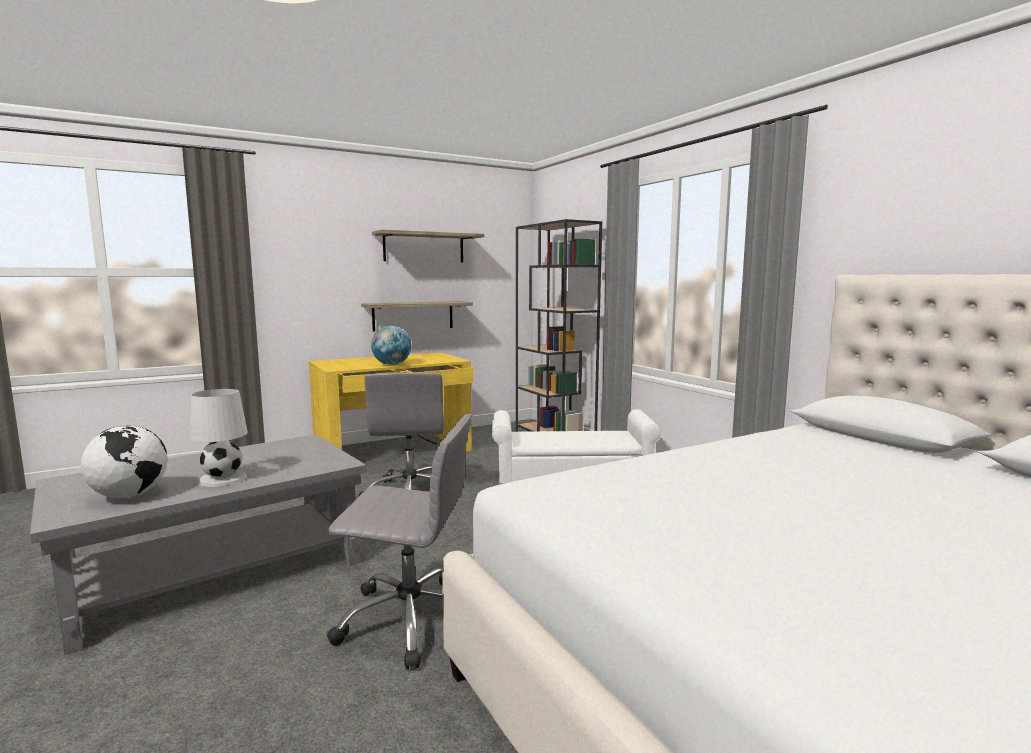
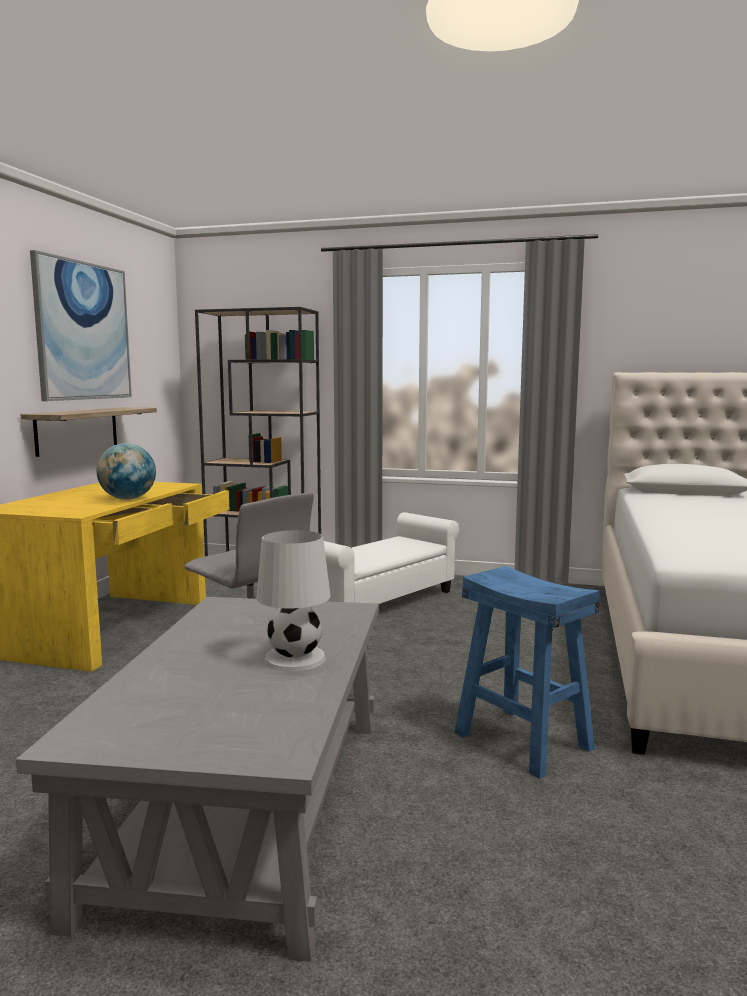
camera: 45 degrees left, 0 degrees up
globe [81,425,168,498] -> none
grey office chair [327,414,472,669] -> blue stool [454,566,600,779]
shelf [372,229,484,262] -> picture [30,250,132,401]

